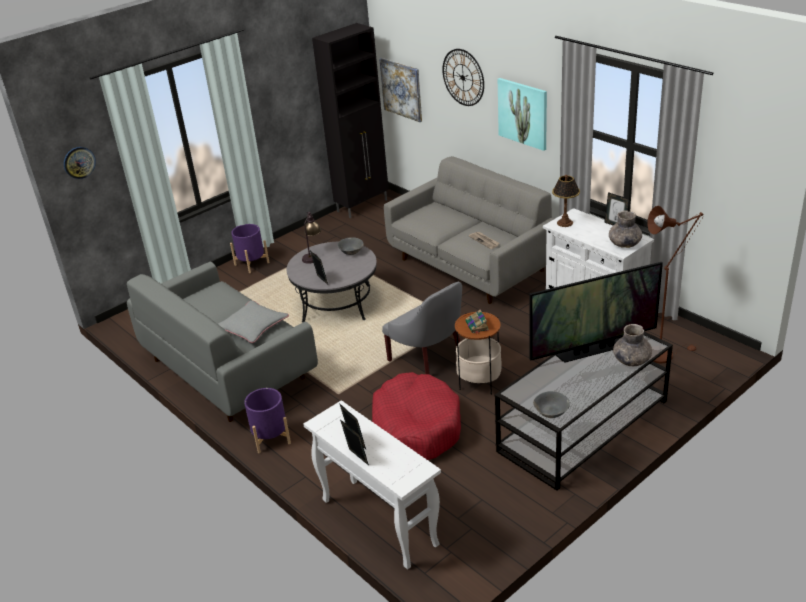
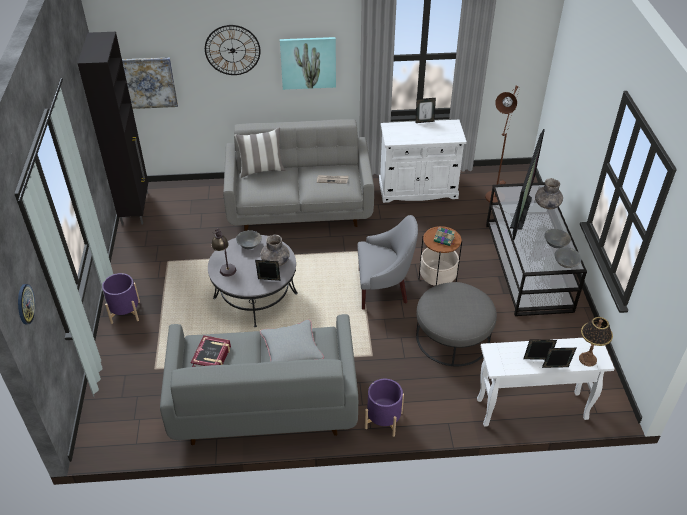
camera: 55 degrees left, 10 degrees up
red dog bed [372,372,461,460] -> grey ottoman [416,282,497,366]
table lamp [552,175,580,227] -> table lamp moved to [579,317,613,367]
grey vase [609,210,642,248] -> grey vase moved to [260,234,290,266]
none -> book [190,335,231,367]
none -> pillow [234,128,285,178]
none -> grey bowl [544,229,571,248]

